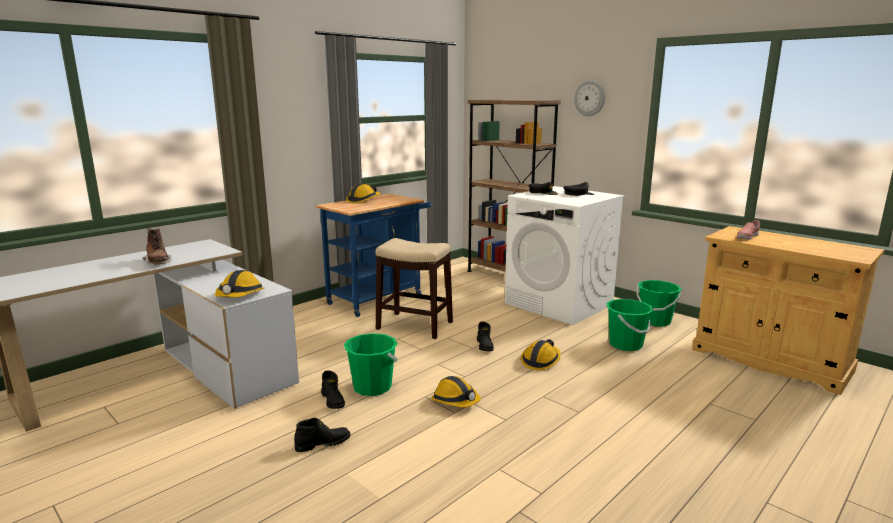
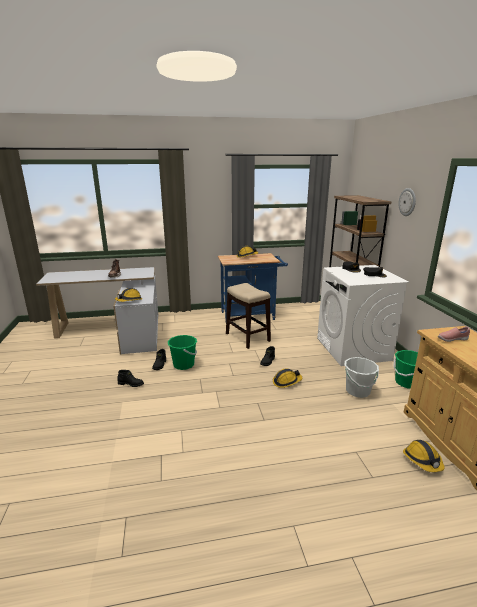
camera: 35 degrees right, 5 degrees up
hard hat [431,376,481,407] -> hard hat moved to [403,440,445,472]
green bucket [606,299,653,351] -> white bucket [345,357,379,398]

